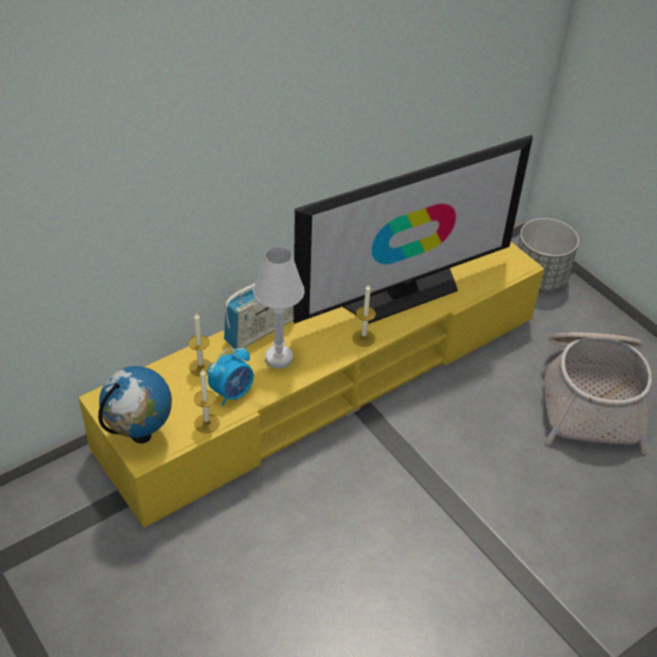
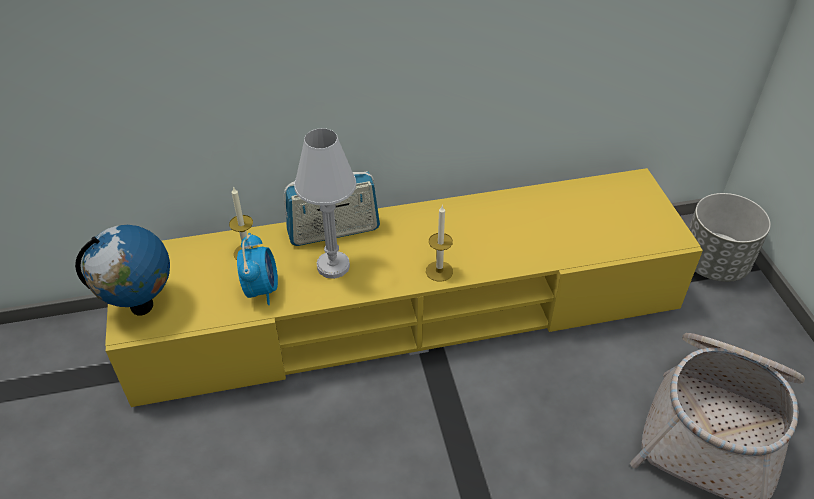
camera: 25 degrees right, 0 degrees up
candle [194,369,219,433] -> none
alarm clock [207,347,254,406] -> alarm clock turned 75 degrees counterclockwise [237,233,278,305]
television [293,135,533,324] -> none

